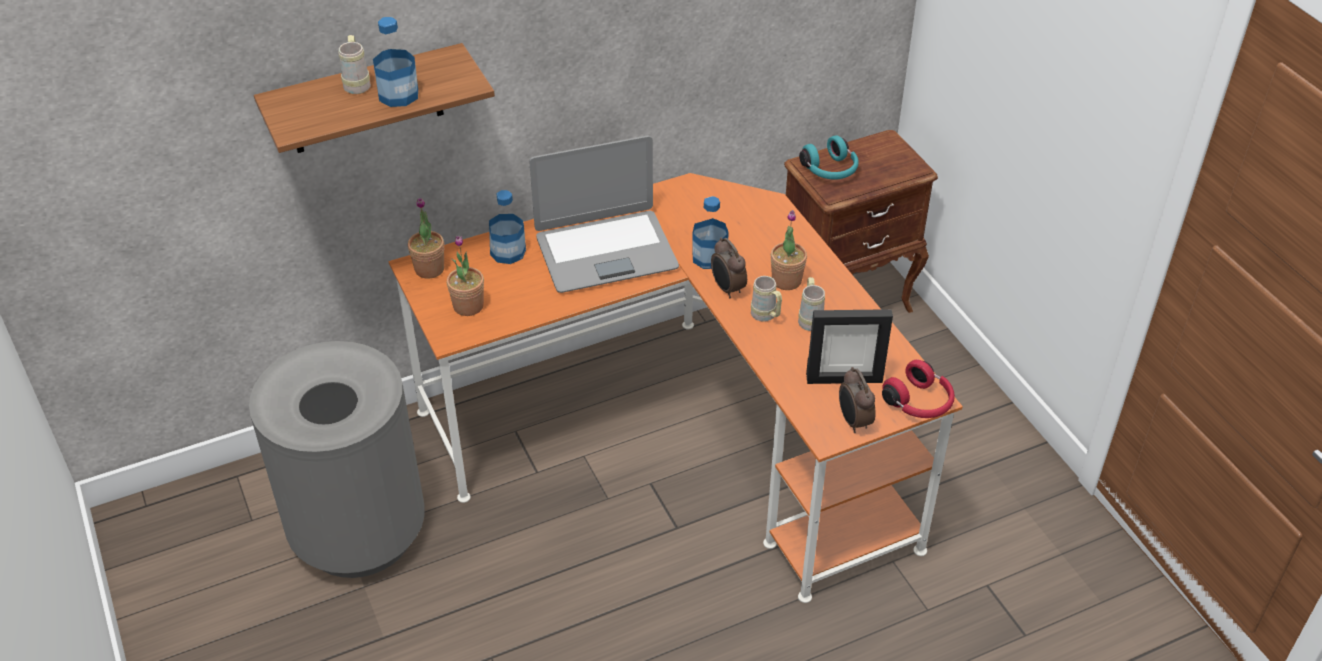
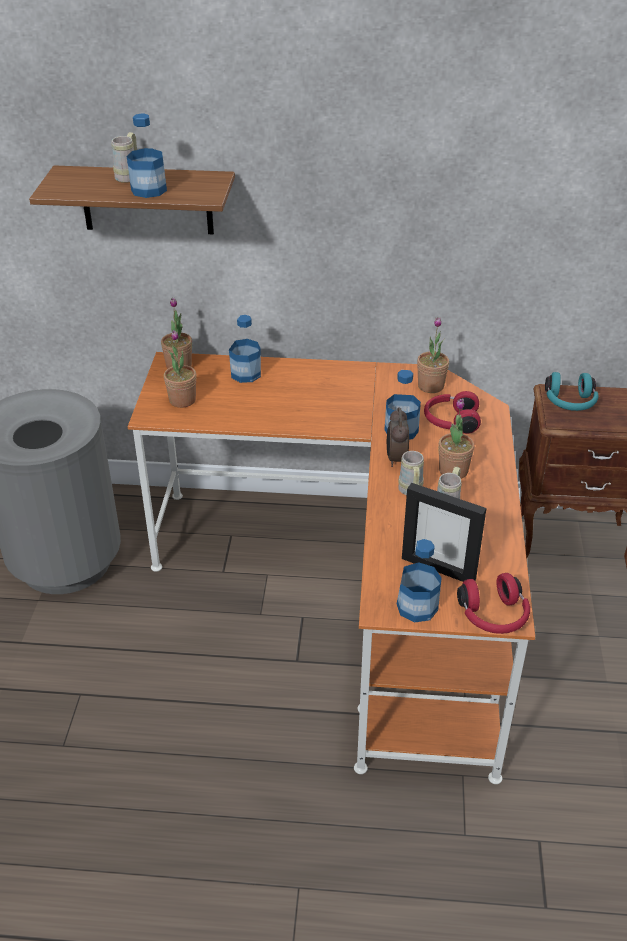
camera: 30 degrees right, 5 degrees down
laptop [529,135,679,293] -> none
alarm clock [839,367,876,433] -> bottle [397,539,442,623]
none -> potted plant [417,317,449,393]
none -> red headphones [424,391,481,434]

